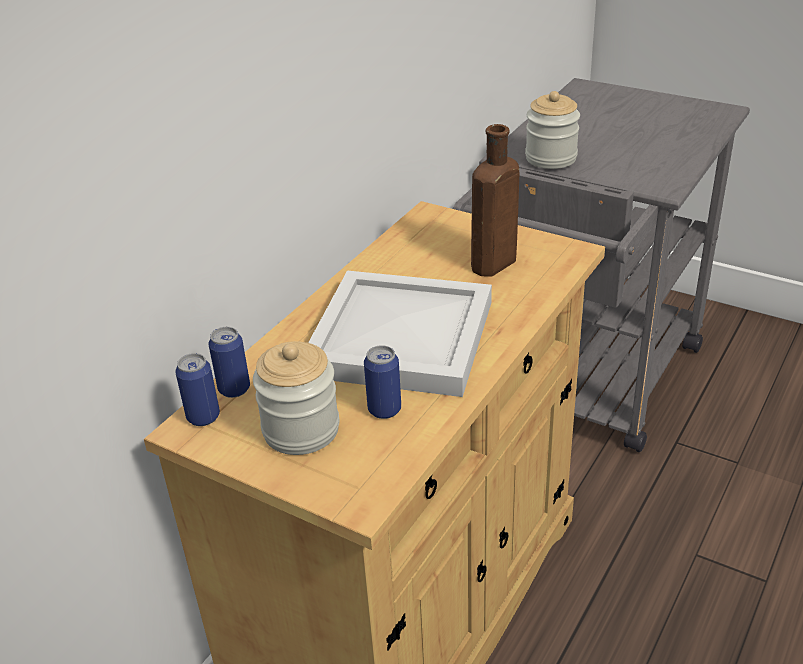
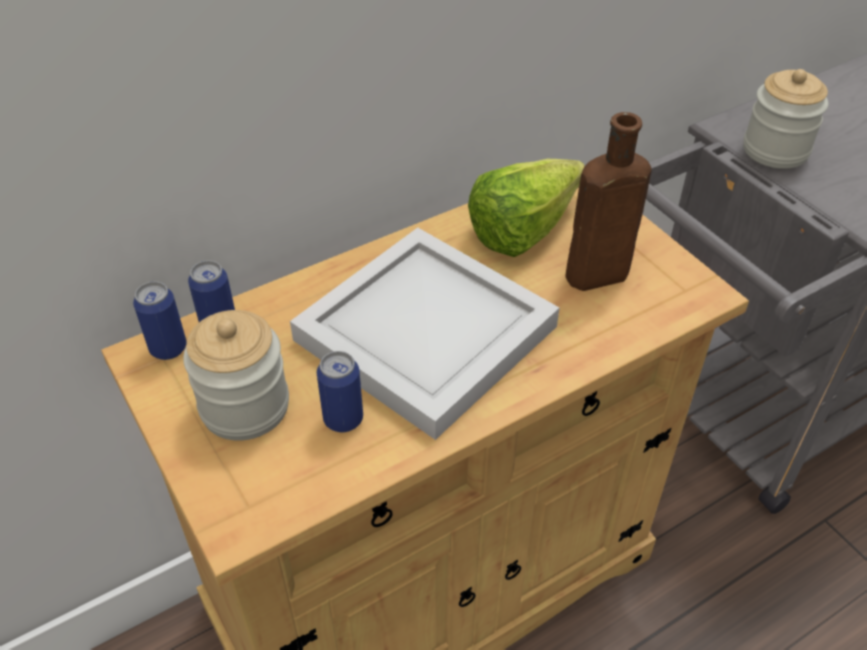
camera: 25 degrees right, 10 degrees up
none -> lettuce [468,159,585,257]

